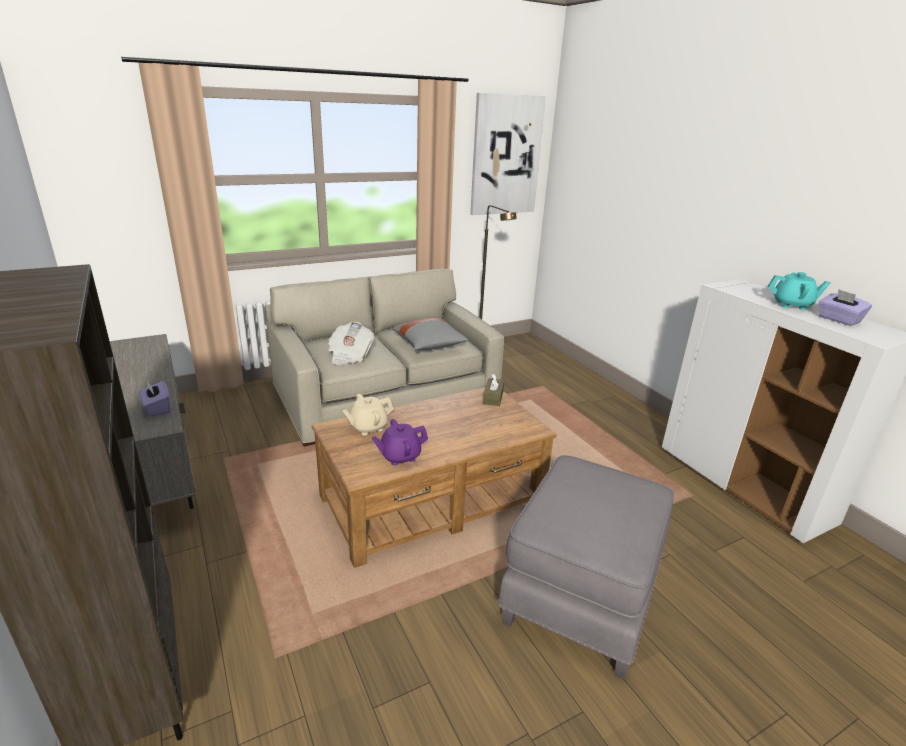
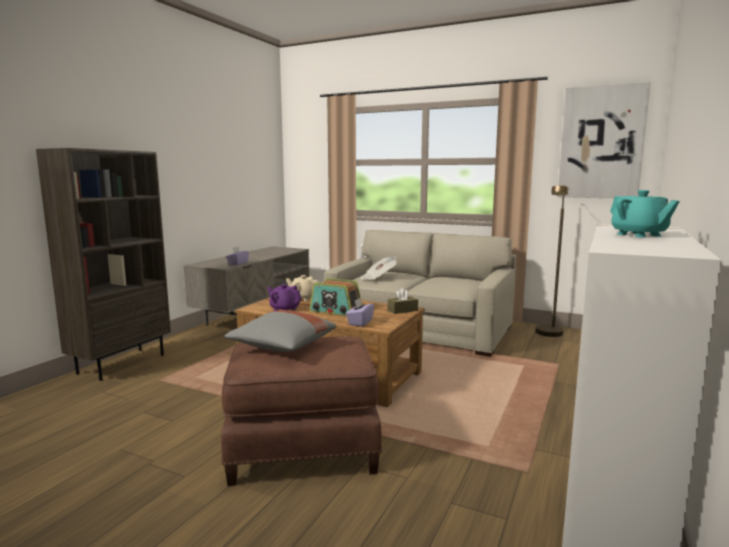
camera: 55 degrees right, 15 degrees down
grey pillow [392,318,469,350] -> grey pillow moved to [224,310,336,352]
grey ottoman [497,455,674,680] -> brown ottoman [221,336,382,486]
purple tissue box [819,289,872,326] -> purple tissue box moved to [346,298,374,327]
none -> radio [309,278,362,316]

